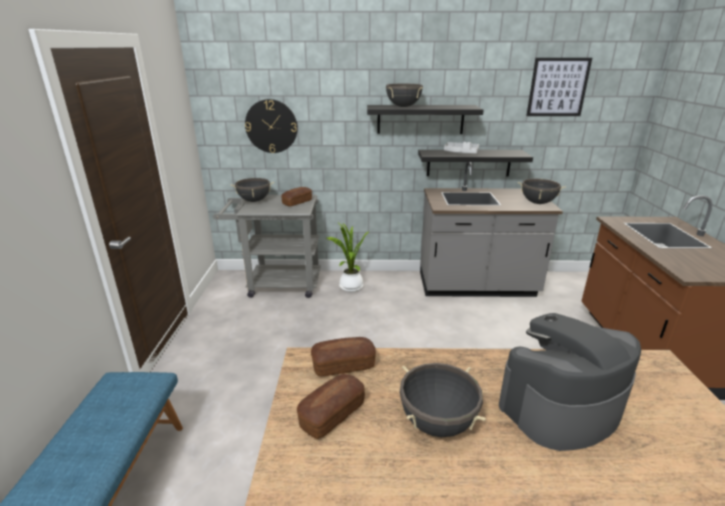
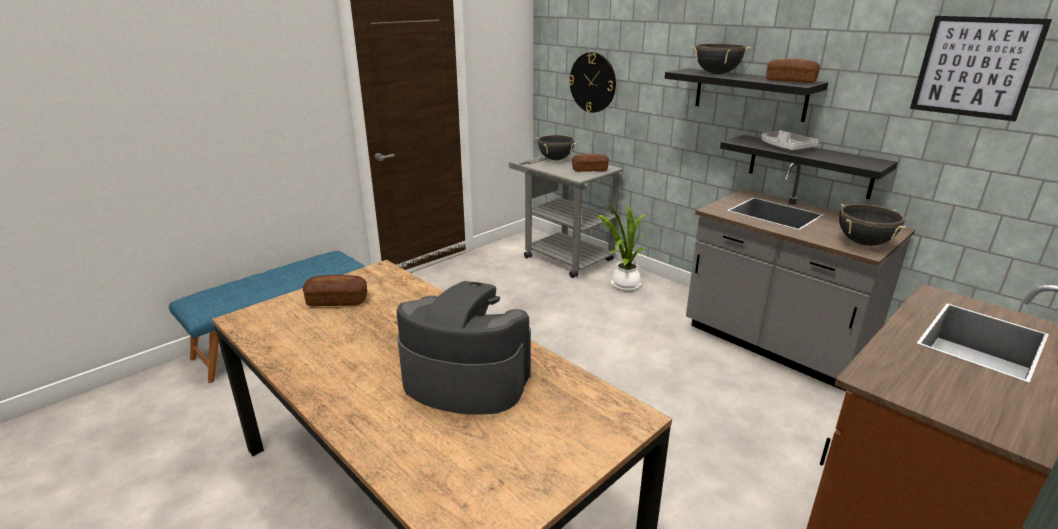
camera: 45 degrees right, 0 degrees up
bread [311,337,376,376] -> bread moved to [766,59,820,83]
black cooking pot [399,363,486,437] -> none

